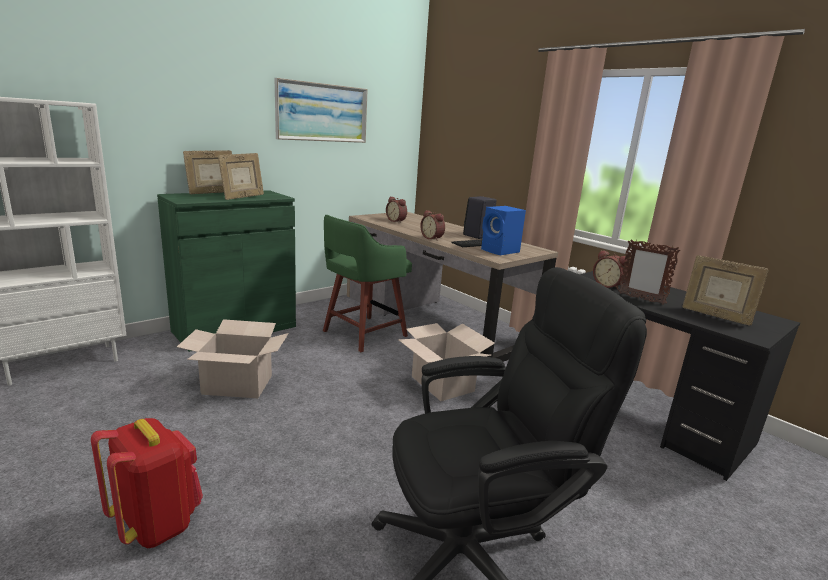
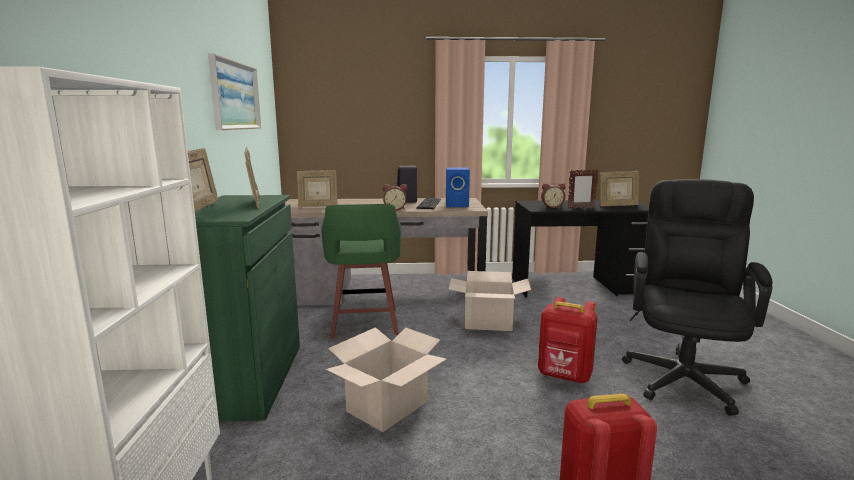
camera: 50 degrees left, 5 degrees down
alarm clock [386,197,407,223] -> picture frame [297,170,338,207]
none -> red backpack [538,297,598,383]

